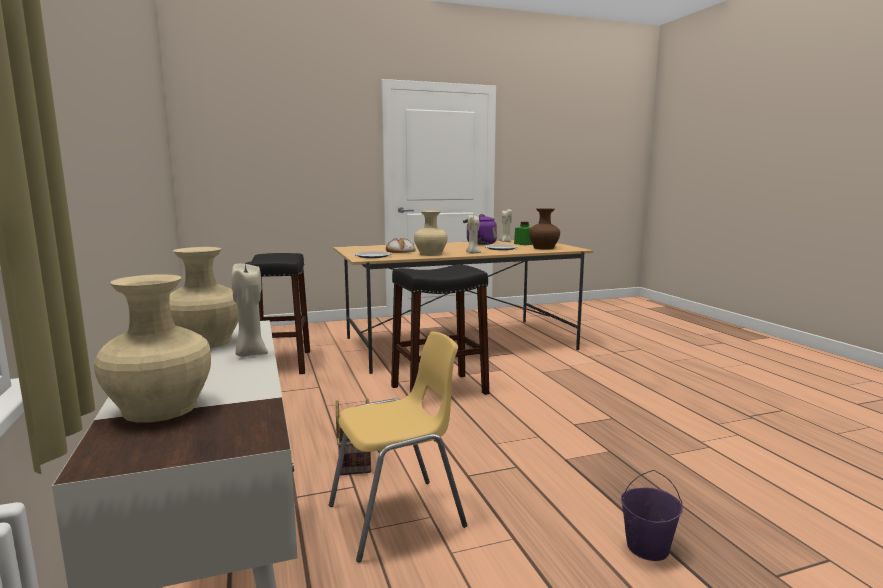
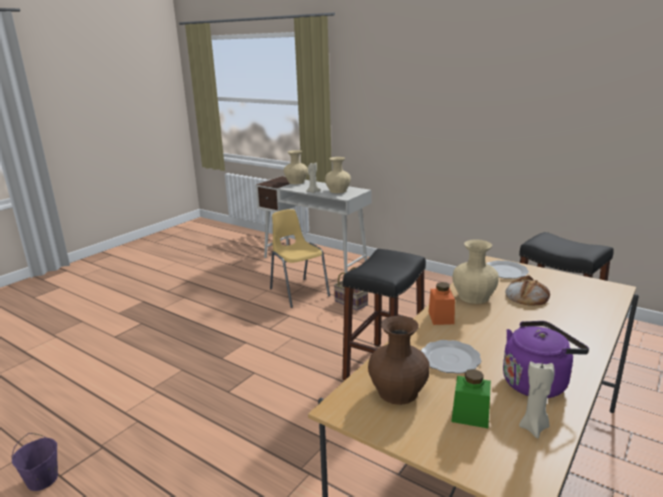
camera: 145 degrees right, 10 degrees up
yellow chair [329,331,467,563] -> yellow chair turned 120 degrees clockwise [270,209,330,308]
beige candle [466,215,481,254] -> orange jar [429,282,455,325]
purple bucket [621,470,683,561] -> purple bucket moved to [11,433,58,491]

